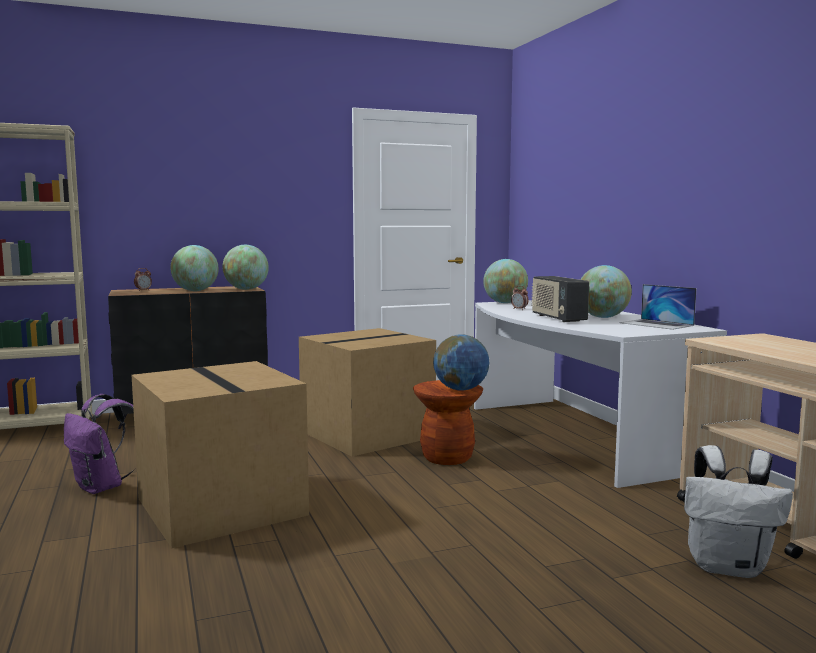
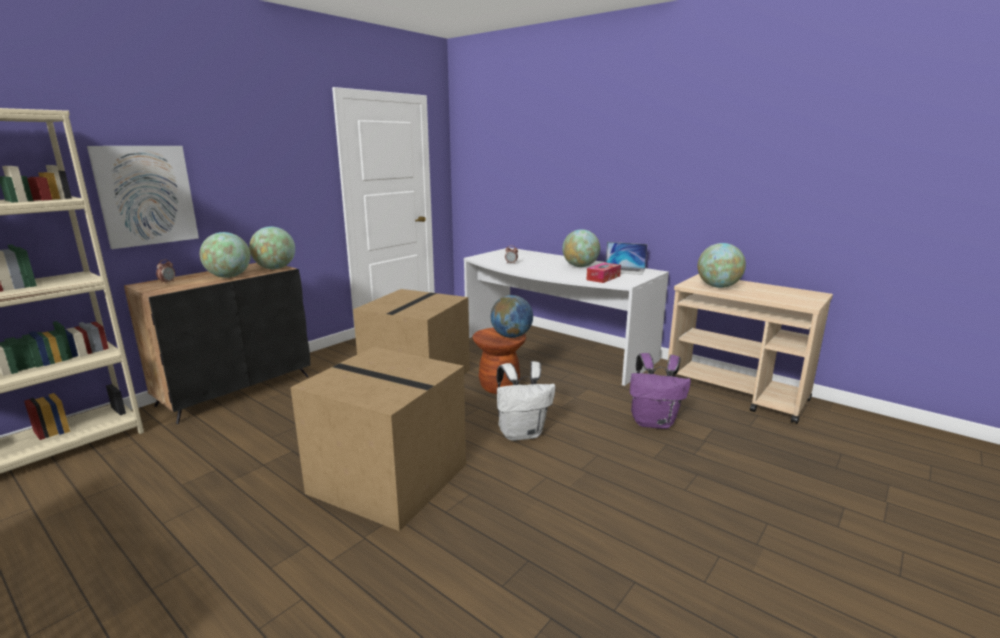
camera: 30 degrees left, 10 degrees up
purple backpack [64,394,137,494] -> purple backpack moved to [630,353,691,429]
globe [483,259,528,303] -> globe moved to [698,243,746,288]
radio [531,276,589,322] -> none
white backpack [684,445,793,578] -> white backpack moved to [497,361,556,441]
none -> picture [87,146,199,249]
none -> tissue box [587,262,621,283]

